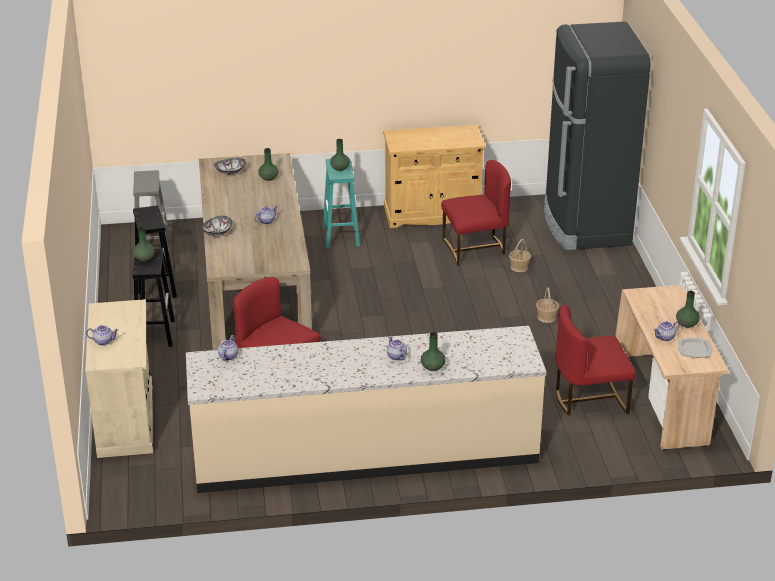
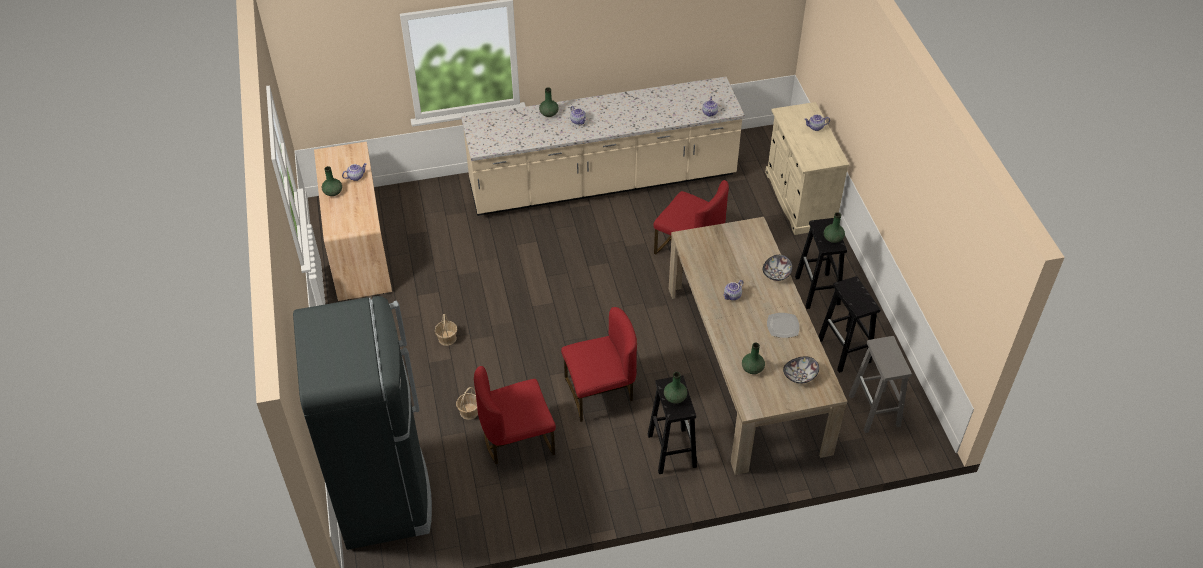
camera: 175 degrees right, 15 degrees up
turquoise stool [323,158,360,248] -> black stool [648,375,697,474]
beige cabinet [383,125,486,228] -> none
red chair [555,305,636,416] -> red chair moved to [561,307,637,422]
plate [677,337,713,358] -> plate moved to [767,313,800,338]

